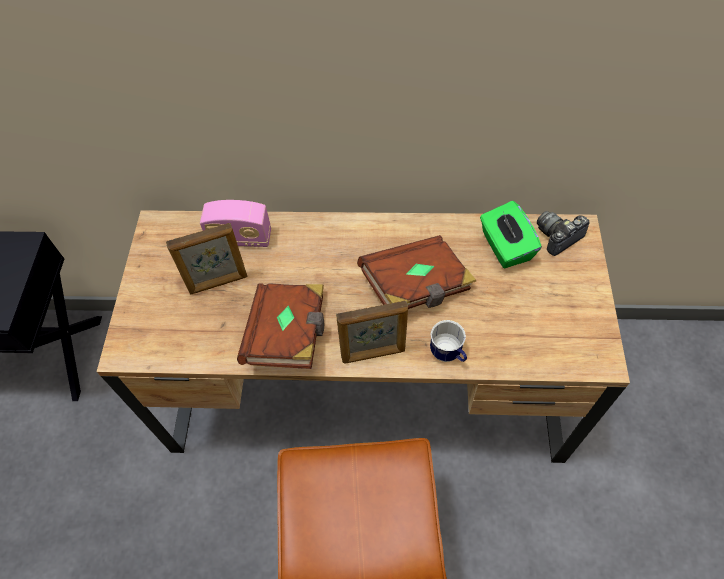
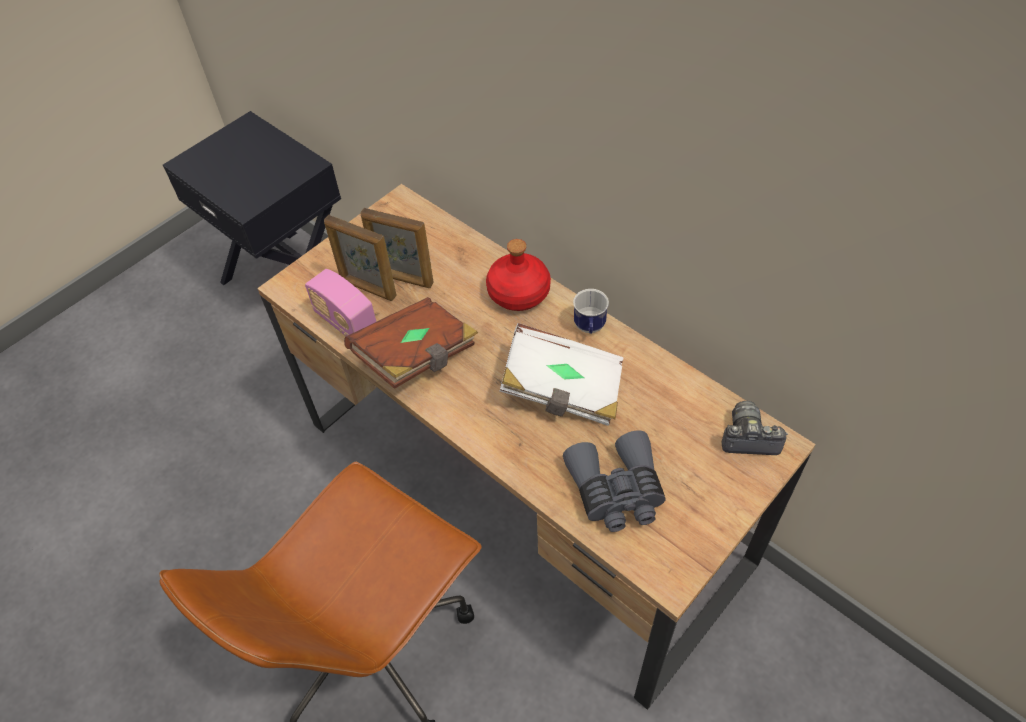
camera: 40 degrees right, 5 degrees down
radio [200,200,271,247] -> radio moved to [305,269,376,336]
picture frame [336,301,408,363] -> picture frame moved to [324,215,397,301]
brown book [357,235,476,309] -> white book [500,323,623,426]
mug [430,320,467,362] -> mug moved to [573,289,609,334]
green tissue box [480,201,542,268] -> none
none -> red bottle [486,239,551,311]
none -> grey binoculars [563,430,666,532]

